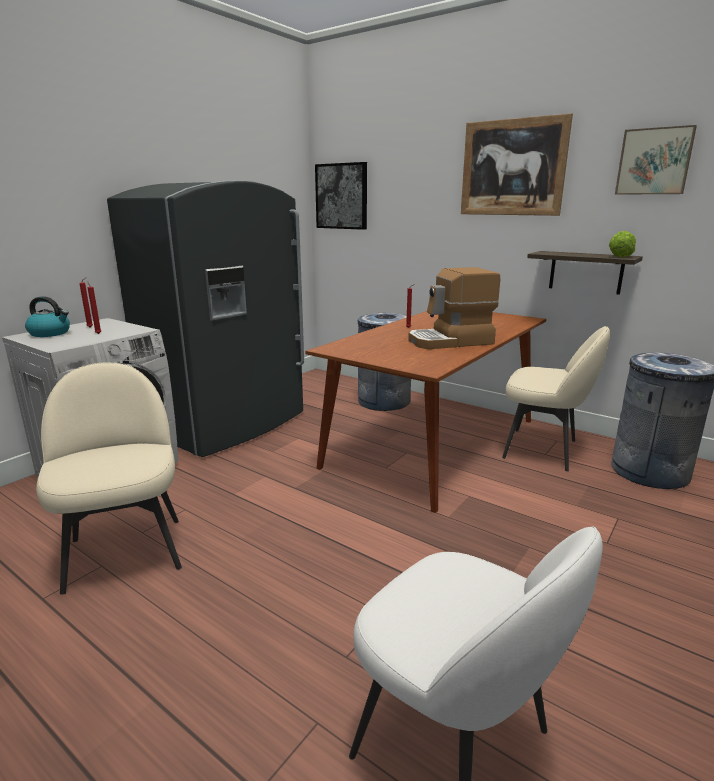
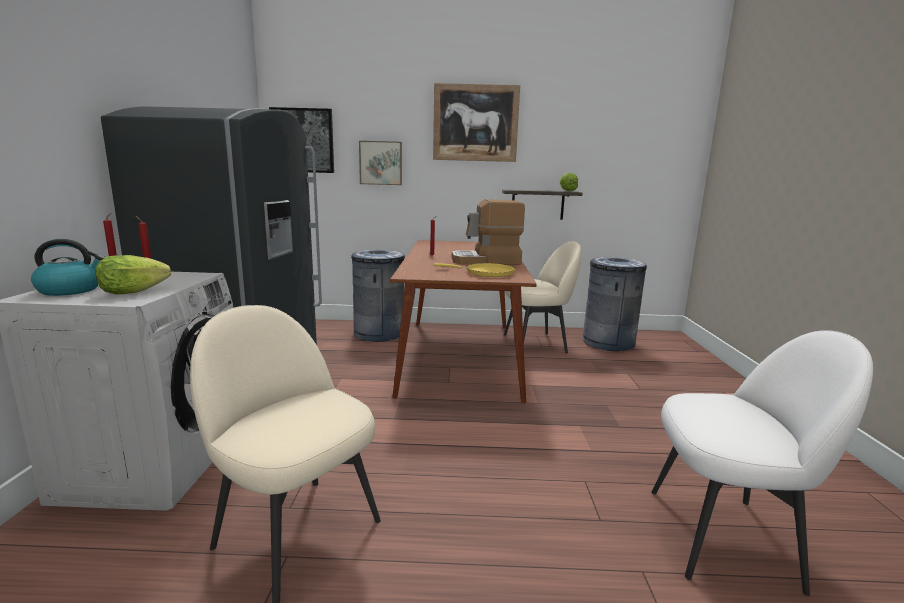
camera: 35 degrees left, 5 degrees down
coffee machine [408,267,500,349] -> coffee machine turned 45 degrees clockwise [452,199,525,265]
picture [615,125,697,195] -> picture moved to [359,141,402,185]
none -> lettuce [95,255,171,295]
none -> yellow frying pan [434,263,515,277]

